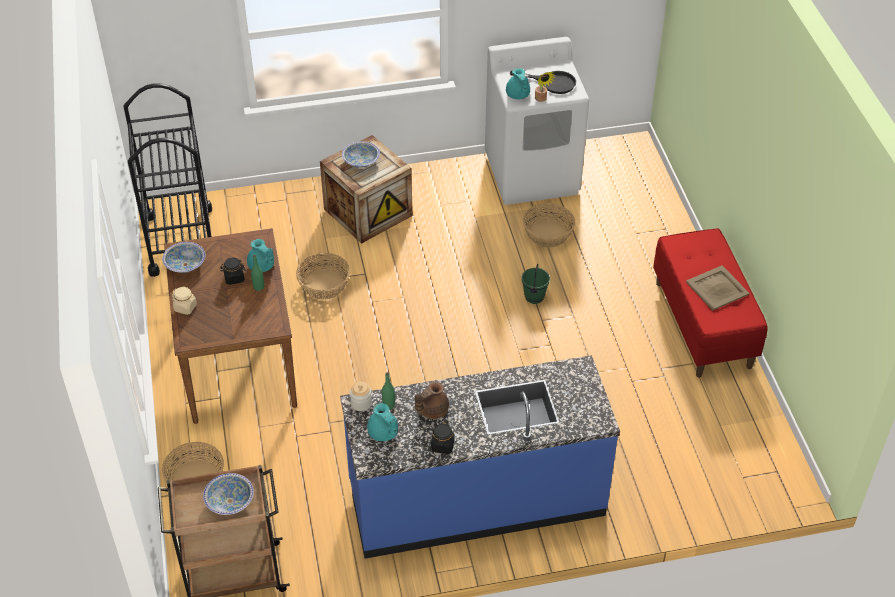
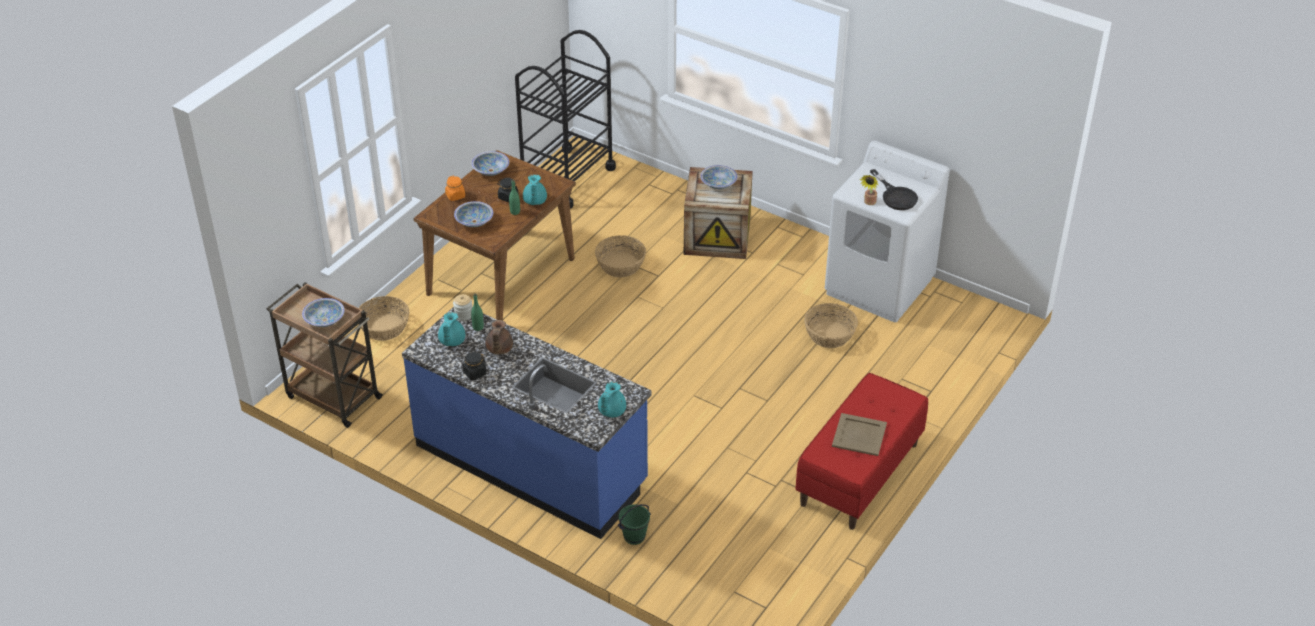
camera: 45 degrees right, 5 degrees down
beige jar [172,287,197,315] -> orange jar [445,176,465,201]
brown teapot [415,382,449,419] -> brown teapot turned 90 degrees counterclockwise [486,320,513,354]
turquoise teapot [506,68,530,99] -> turquoise teapot moved to [598,382,626,417]
green bucket [522,264,550,304] -> green bucket moved to [618,504,651,545]
none -> bowl [454,201,493,227]

